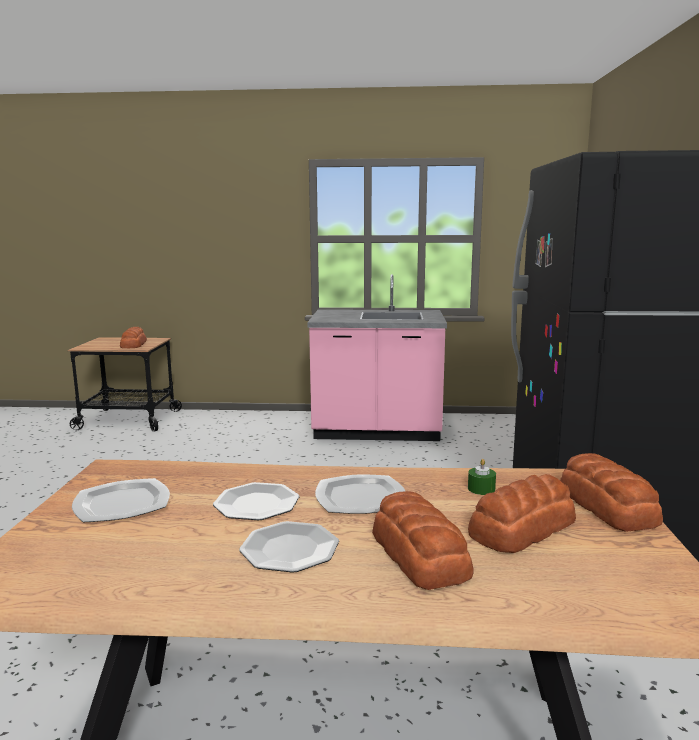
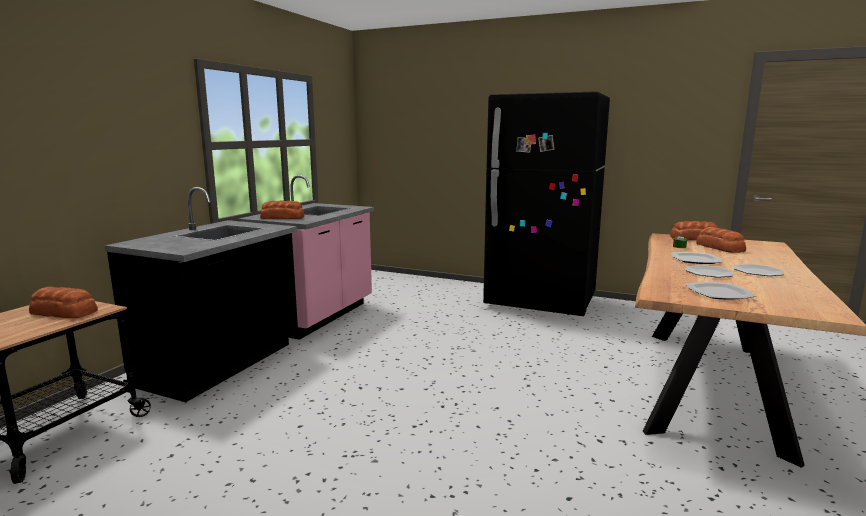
camera: 70 degrees left, 0 degrees up
bread [372,491,474,590] -> bread moved to [260,200,305,219]
none -> black counter [104,187,298,402]

